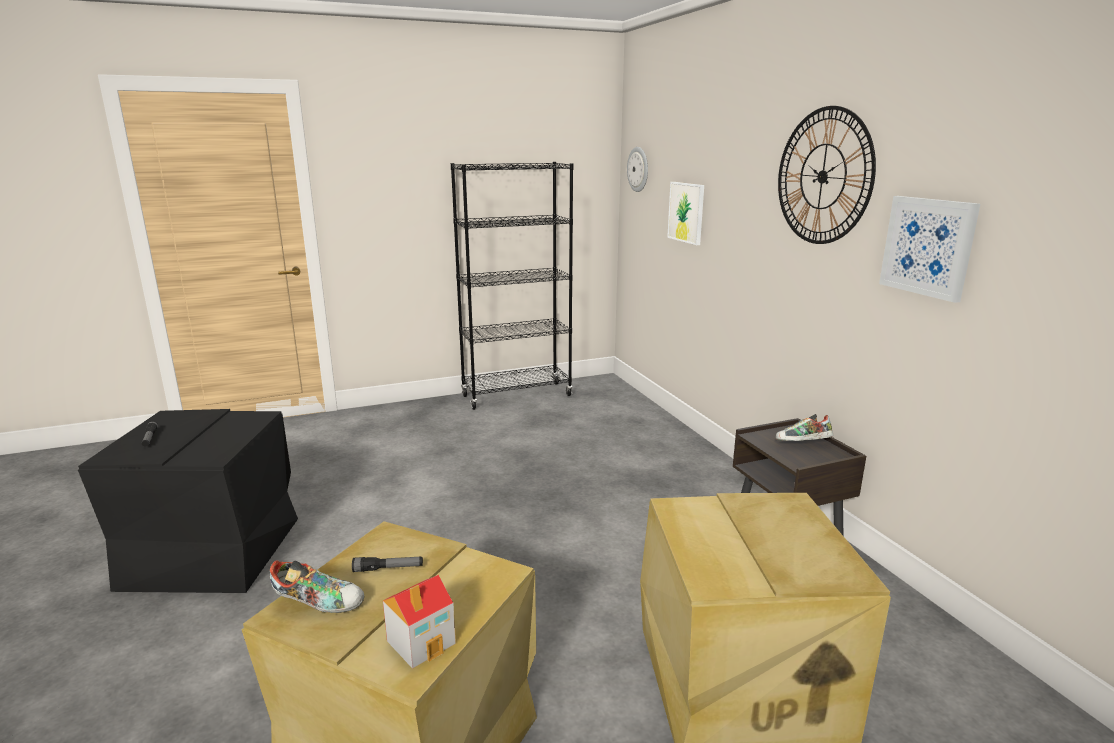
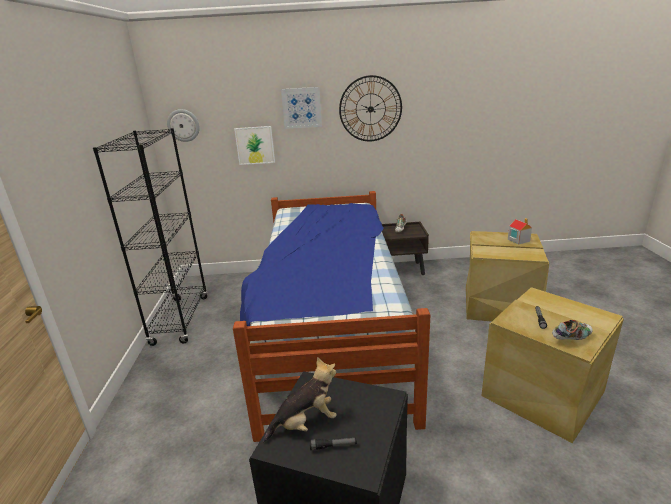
camera: 70 degrees left, 5 degrees up
shoe [270,561,364,613] -> shoe turned 45 degrees clockwise [552,320,593,340]
toy house [383,575,456,669] -> toy house moved to [508,218,532,245]
picture [879,196,980,303] -> picture moved to [281,87,322,129]
none -> bed [233,191,430,442]
none -> plush toy [263,357,337,443]

